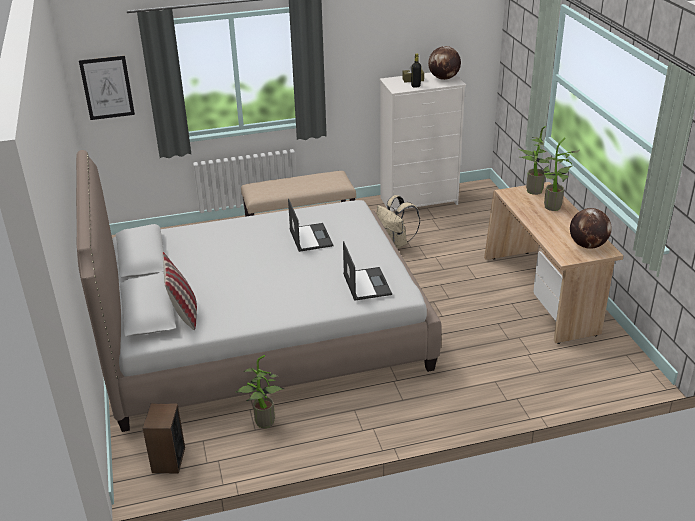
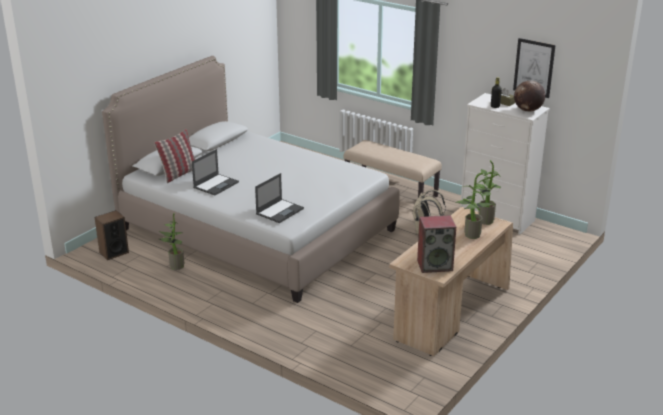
camera: 50 degrees right, 5 degrees down
picture [79,56,135,120] -> picture moved to [513,38,556,98]
laptop [288,199,333,252] -> laptop moved to [192,149,239,196]
globe [570,208,612,249] -> speaker [417,215,456,273]

